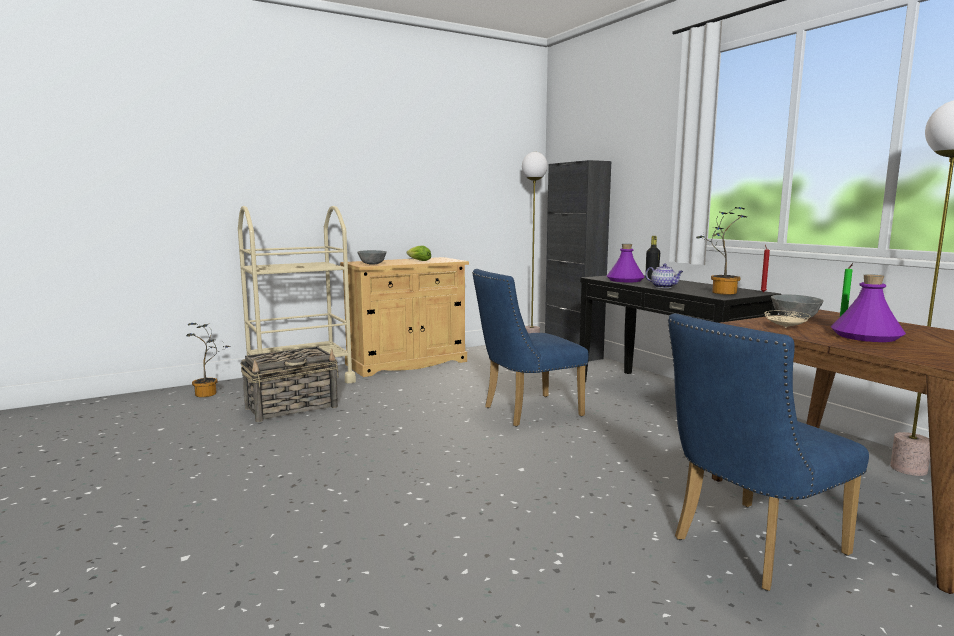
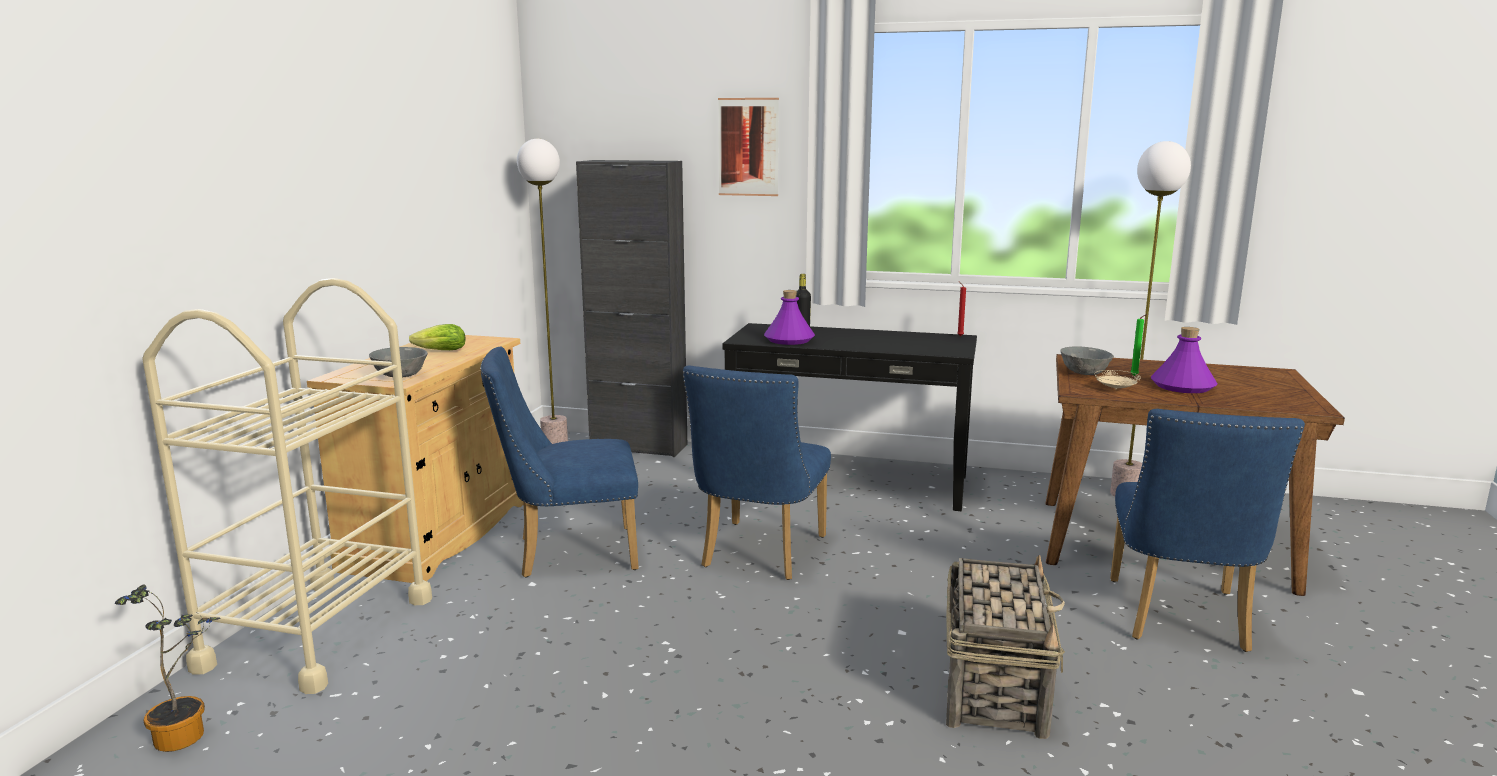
camera: 45 degrees left, 5 degrees up
basket [241,346,339,422] -> basket moved to [946,555,1065,739]
teapot [646,264,684,288] -> none
potted plant [696,207,747,295] -> none
none -> blue chair [480,347,639,577]
none -> picture [718,98,779,196]

